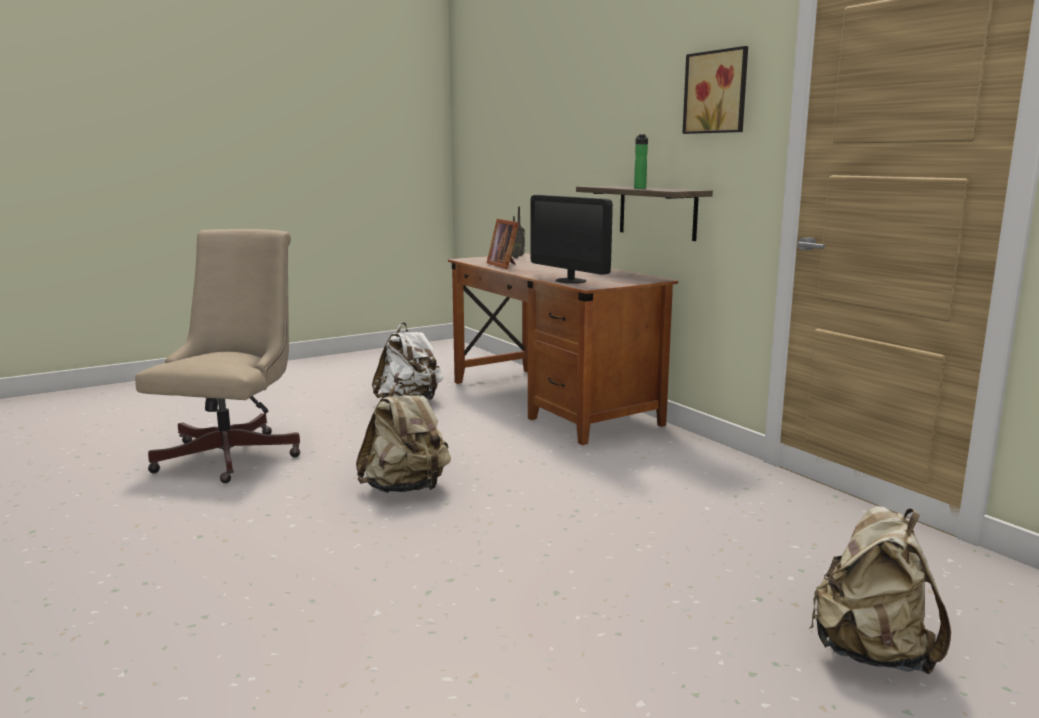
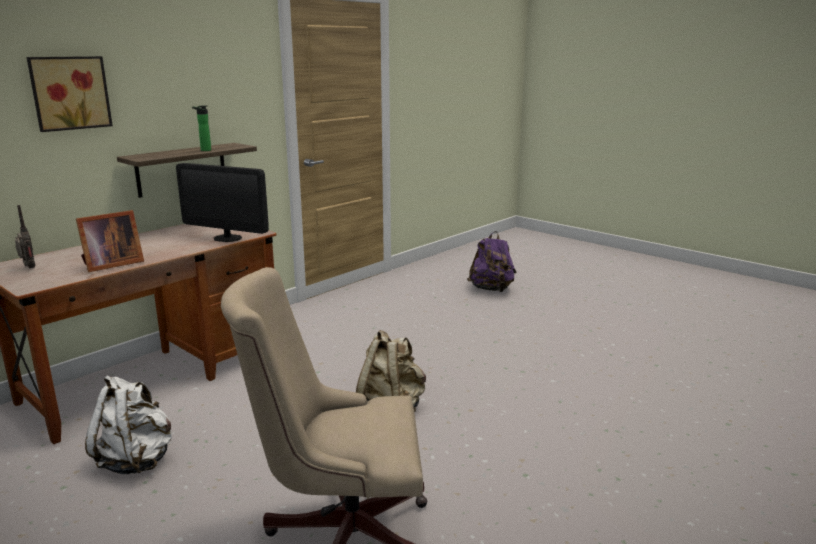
camera: 105 degrees left, 5 degrees up
monitor [530,195,613,284] -> monitor turned 75 degrees clockwise [176,163,269,242]
picture [682,46,748,134] -> picture moved to [27,56,113,132]
beige backpack [810,506,951,674] -> purple backpack [467,231,516,292]

